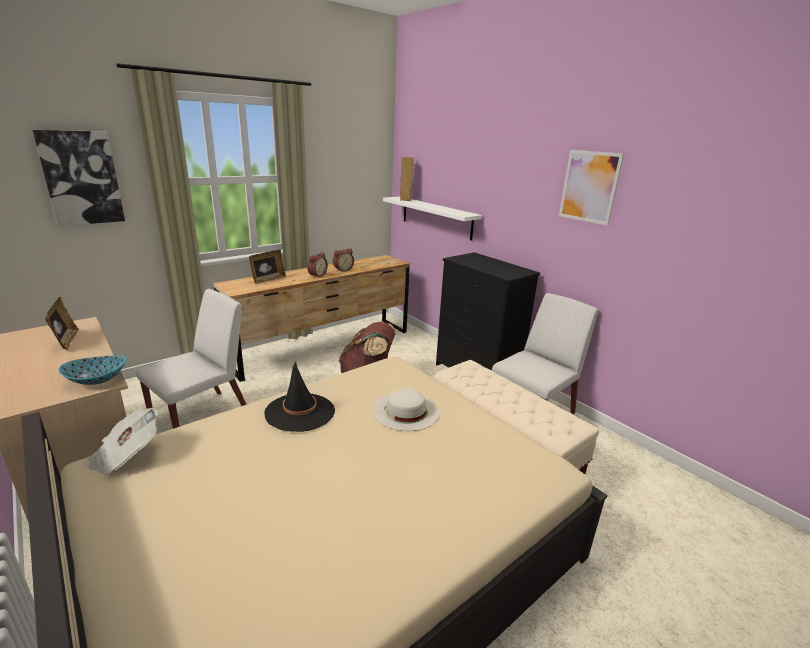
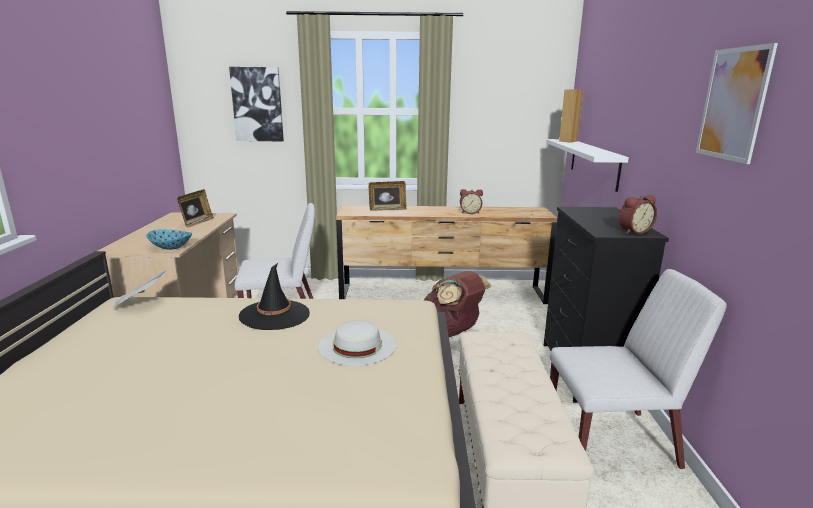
camera: 40 degrees right, 5 degrees down
alarm clock [307,252,328,278] -> alarm clock moved to [619,195,657,234]

